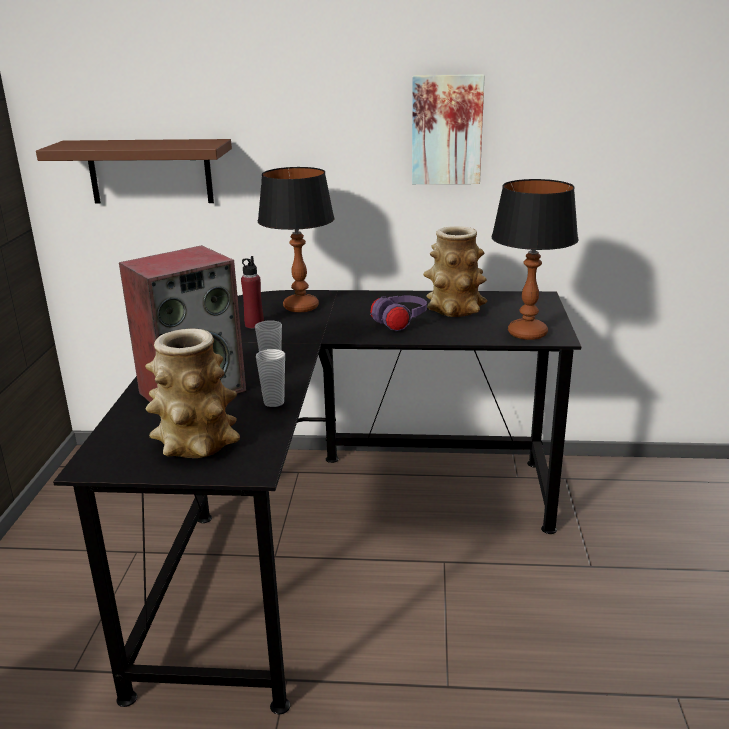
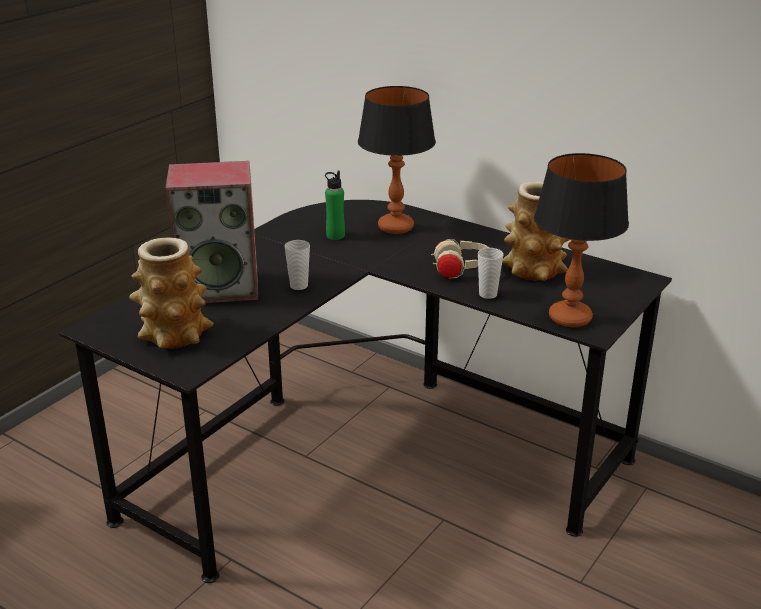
camera: 30 degrees right, 5 degrees up
brown shelf [36,139,232,204] -> none
red bottle [241,256,264,329] -> green bottle [325,170,345,240]
cup [256,349,285,407] -> cup moved to [478,248,504,299]
purple headphones [370,296,427,331] -> beige headphones [431,239,489,278]
picture [412,74,485,184] -> none

